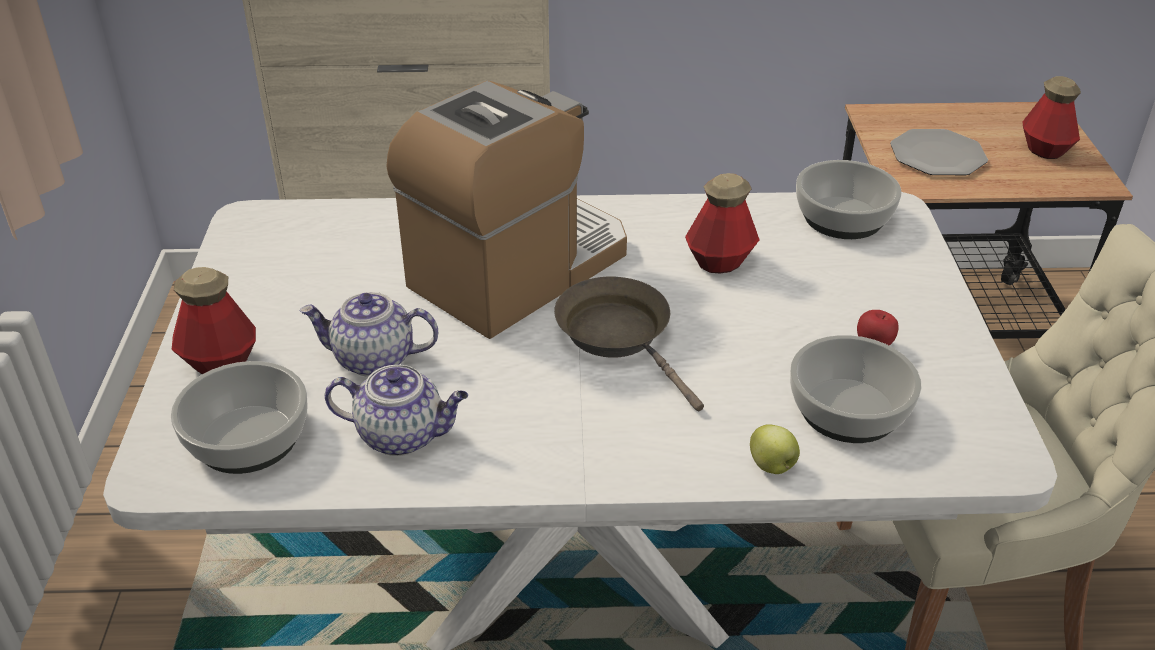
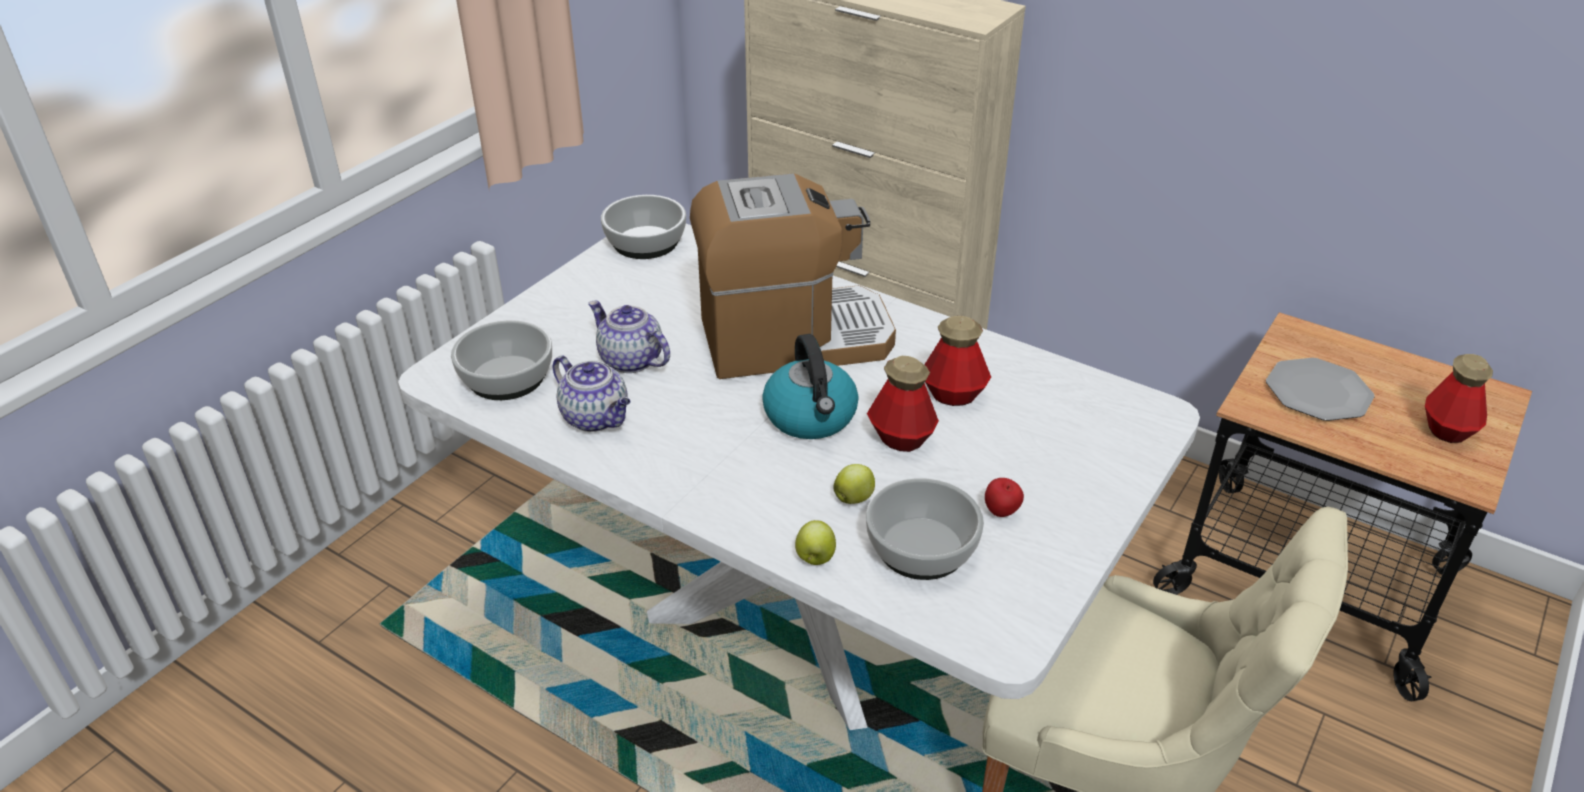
camera: 35 degrees right, 0 degrees up
bottle [172,267,256,374] -> bottle moved to [867,356,939,452]
brown frying pan [554,277,704,411] -> kettle [762,334,859,439]
bowl [796,160,902,239] -> bowl moved to [601,195,686,259]
none -> apple [834,464,875,504]

